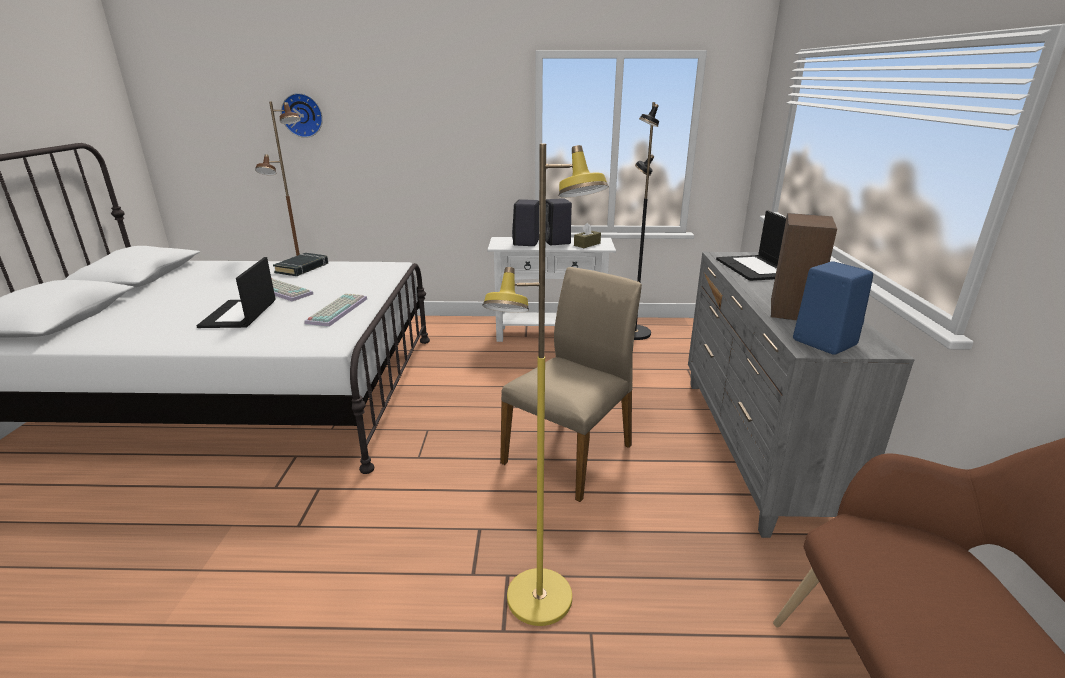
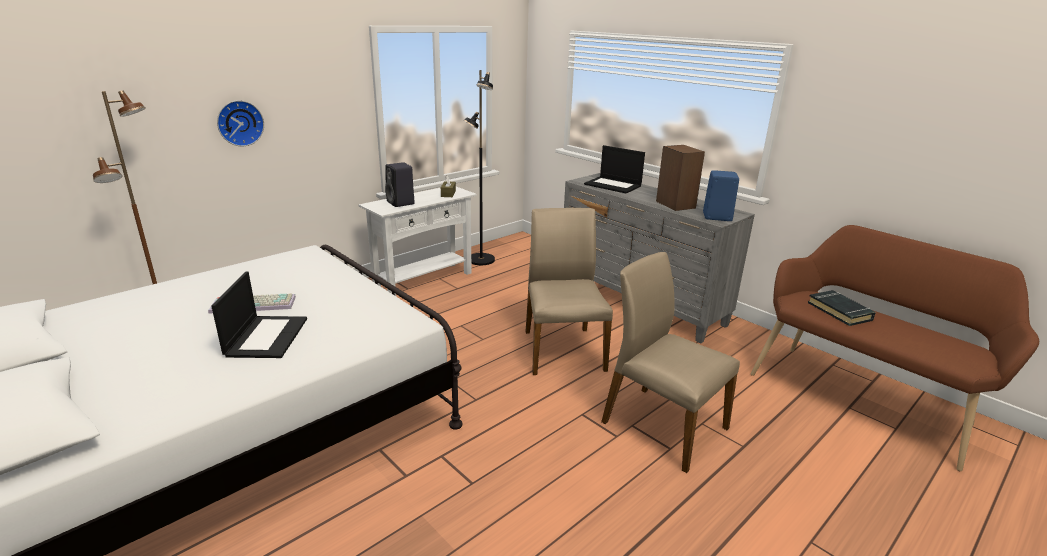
camera: 45 degrees left, 0 degrees up
laptop [196,257,276,328] -> laptop turned 135 degrees counterclockwise [211,271,307,358]
black book [273,253,328,276] -> black book moved to [808,290,876,326]
wall clock [281,93,323,138] -> wall clock moved to [217,100,264,146]
keyboard [305,293,367,327] -> none
yellow floor lamp [482,143,609,626] -> beige chair [601,252,740,473]
black speaker [545,198,572,245] -> none

